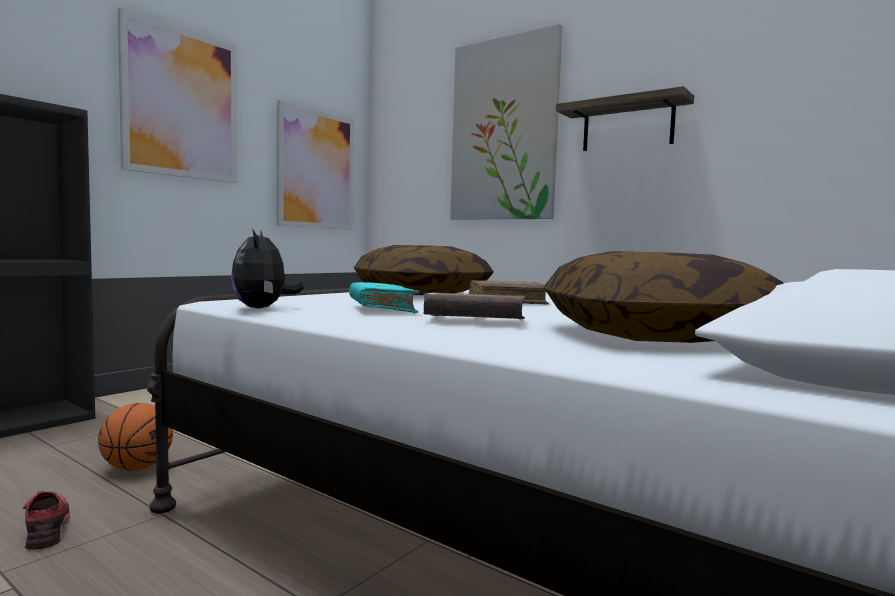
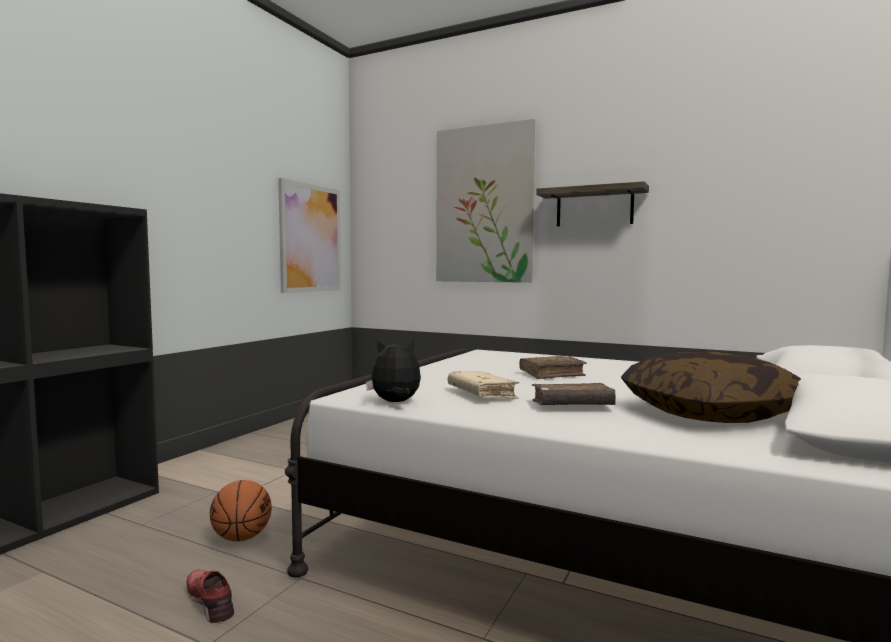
camera: 10 degrees left, 0 degrees up
picture [118,8,237,183] -> none
plush toy [231,229,303,308] -> plush toy turned 105 degrees clockwise [366,339,421,402]
turquoise book [349,282,420,313] -> beige book [448,371,519,399]
pillow [354,245,494,295] -> none

